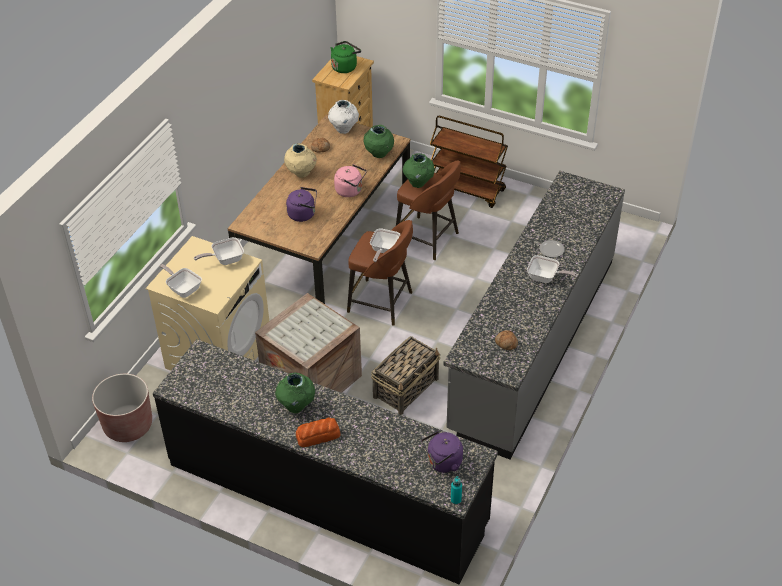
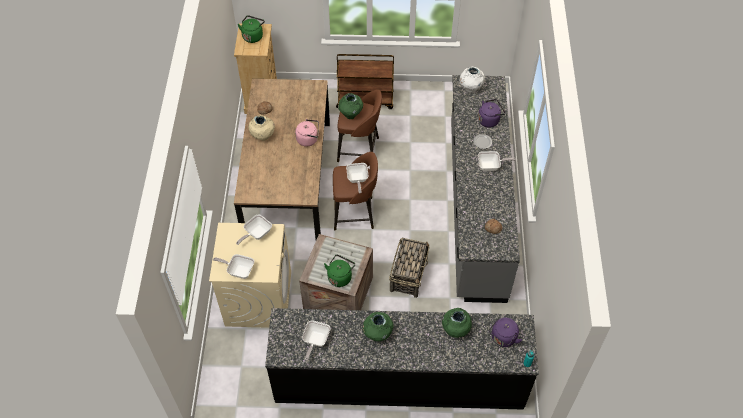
camera: 25 degrees left, 10 degrees up
brown planter [92,374,152,442] -> none
purple kettle [286,187,317,222] -> purple kettle moved to [478,99,506,127]
bread [296,417,341,447] -> none
white vase [328,100,359,134] -> white vase moved to [460,67,485,93]
green vase [363,125,394,158] -> green vase moved to [442,308,472,338]
none -> frying pan [302,320,331,361]
none -> green kettle [324,255,355,287]

